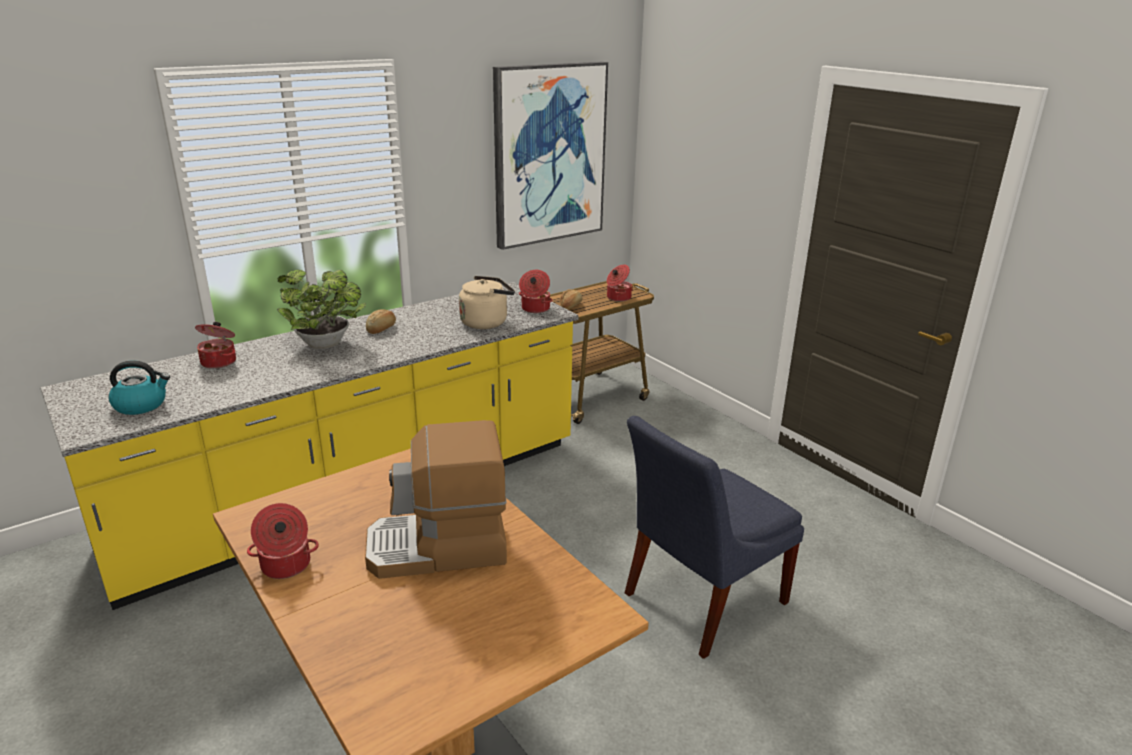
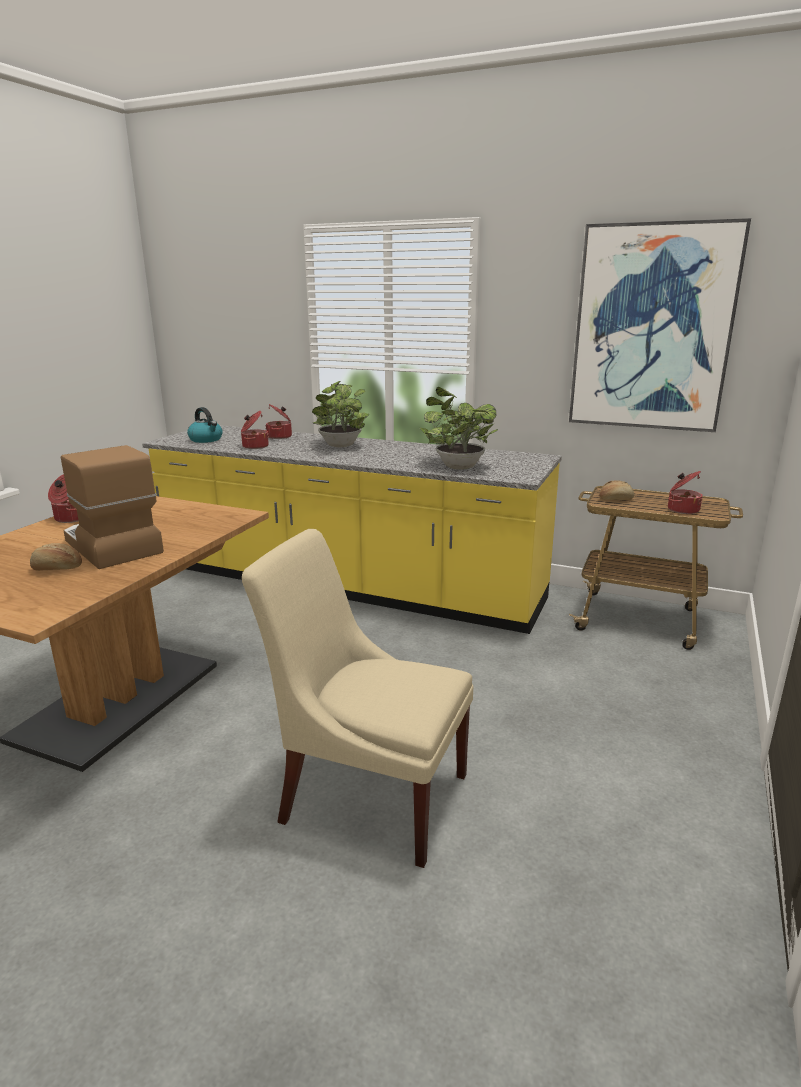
camera: 60 degrees right, 5 degrees down
bread [366,309,396,334] -> bread moved to [30,543,82,571]
beige kettle [459,276,515,329] -> potted plant [420,387,498,470]
cooking pot [519,270,553,313] -> cooking pot moved to [241,411,269,449]
blue chair [625,416,804,659] -> beige chair [242,529,473,868]

